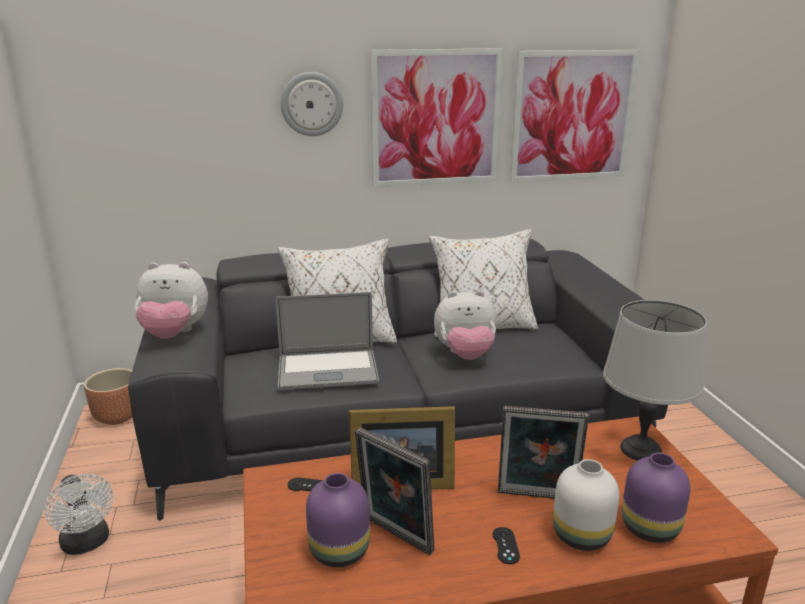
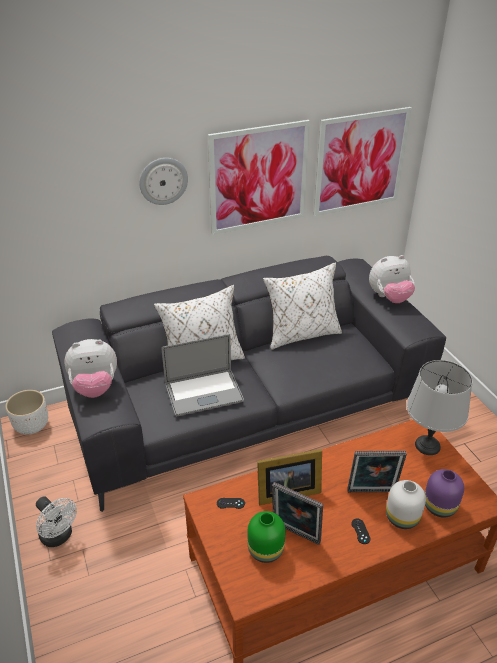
camera: 10 degrees left, 15 degrees up
brown planter [84,368,132,425] -> white planter [5,390,48,435]
purple vase [306,473,370,567] -> green vase [247,511,285,563]
plush toy [434,290,496,360] -> plush toy moved to [369,255,415,303]

